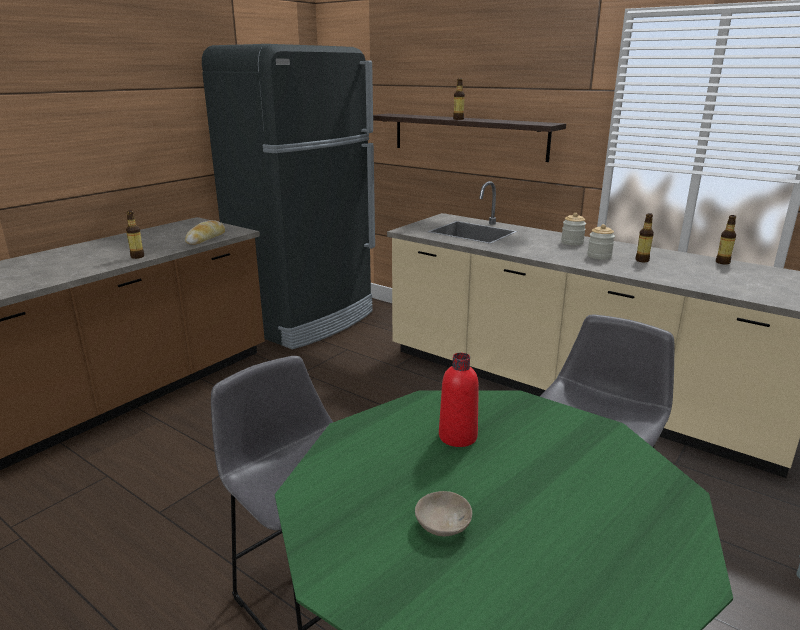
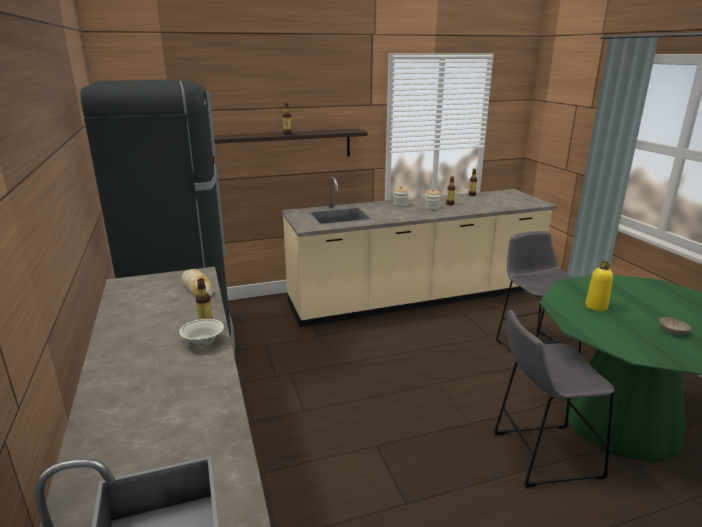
camera: 55 degrees left, 0 degrees up
red bottle [439,353,479,447] -> yellow bottle [585,261,613,311]
none -> white bowl [179,319,224,346]

